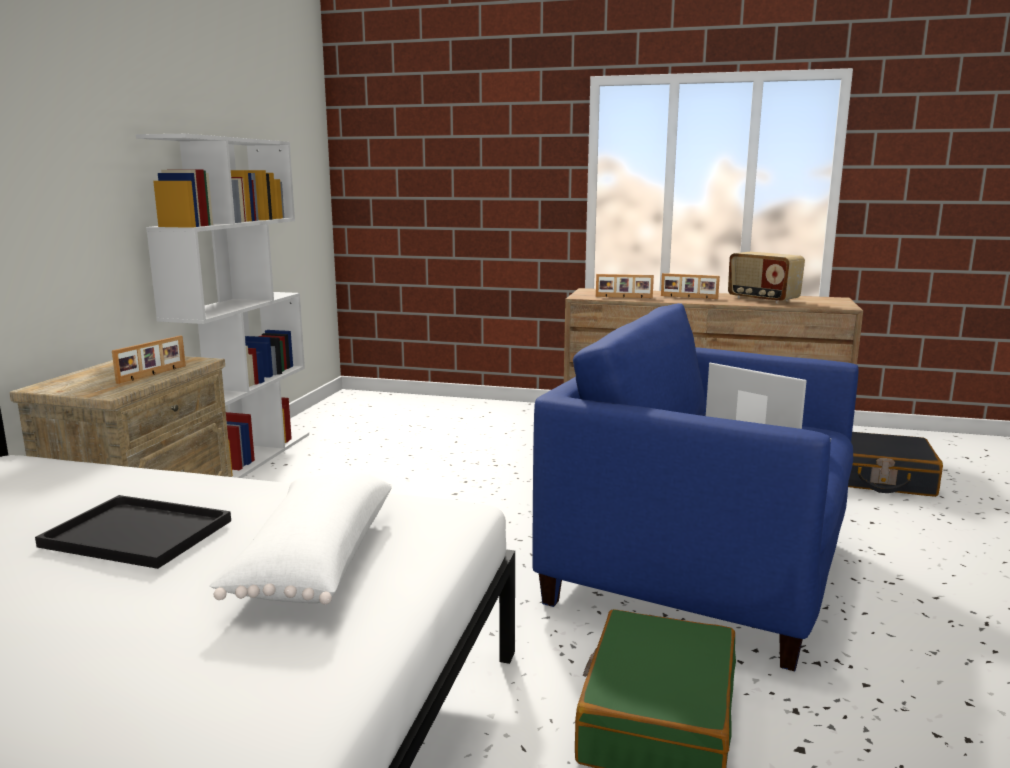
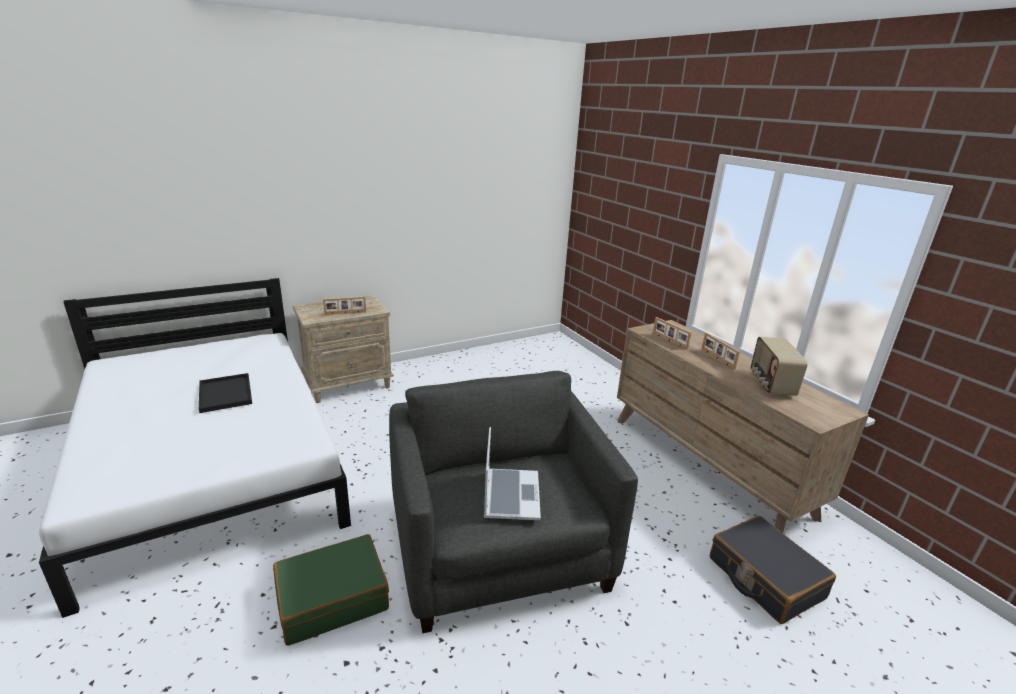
camera: 45 degrees right, 10 degrees up
white bookcase [136,134,309,478] -> none
white pillow [209,473,392,604] -> none
blue armchair [532,303,859,672] -> grey armchair [389,371,638,633]

